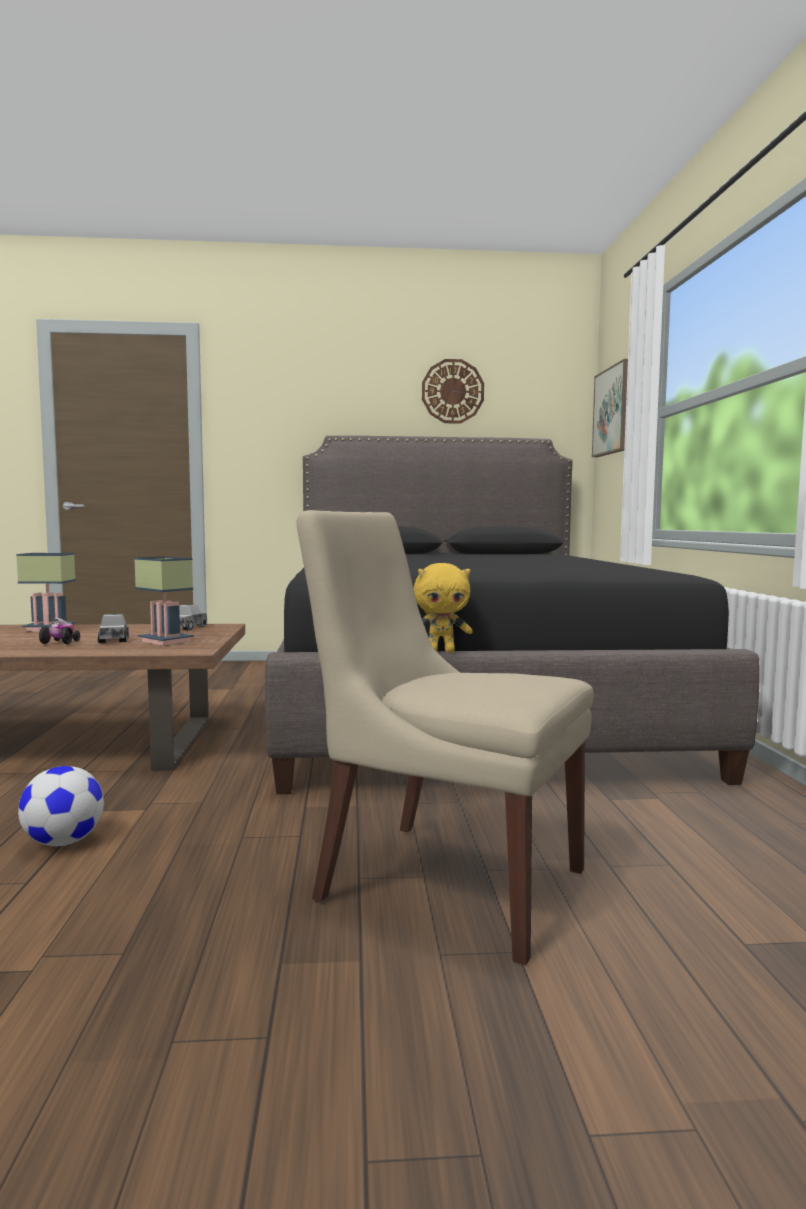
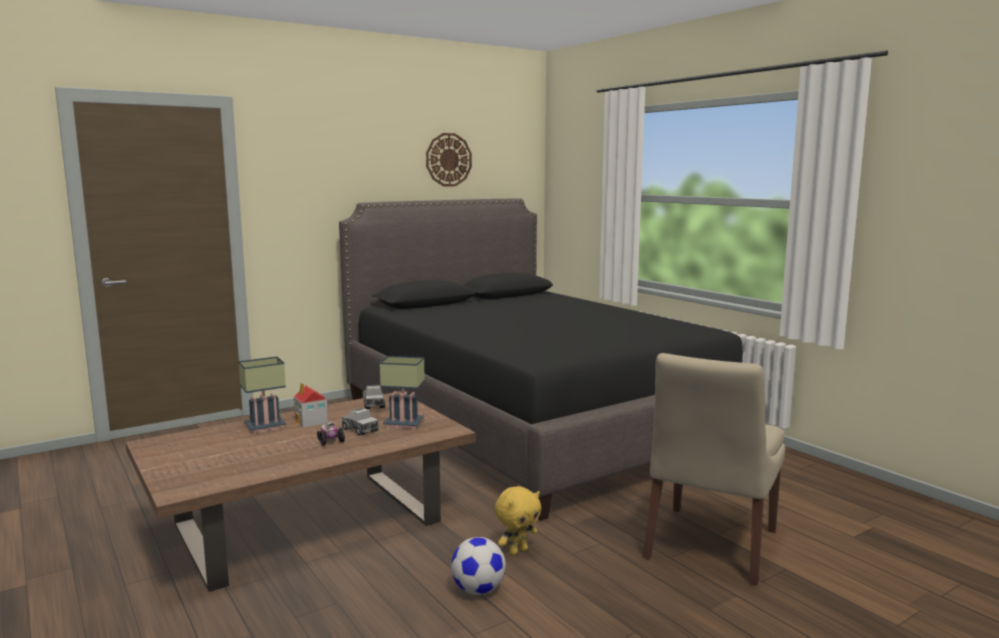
camera: 30 degrees left, 5 degrees up
beige chair [296,510,594,965] -> beige chair turned 60 degrees counterclockwise [643,353,785,586]
yellow plush toy [414,563,473,653] -> yellow plush toy moved to [495,486,541,556]
picture [592,359,628,457] -> none
none -> toy house [294,383,328,428]

